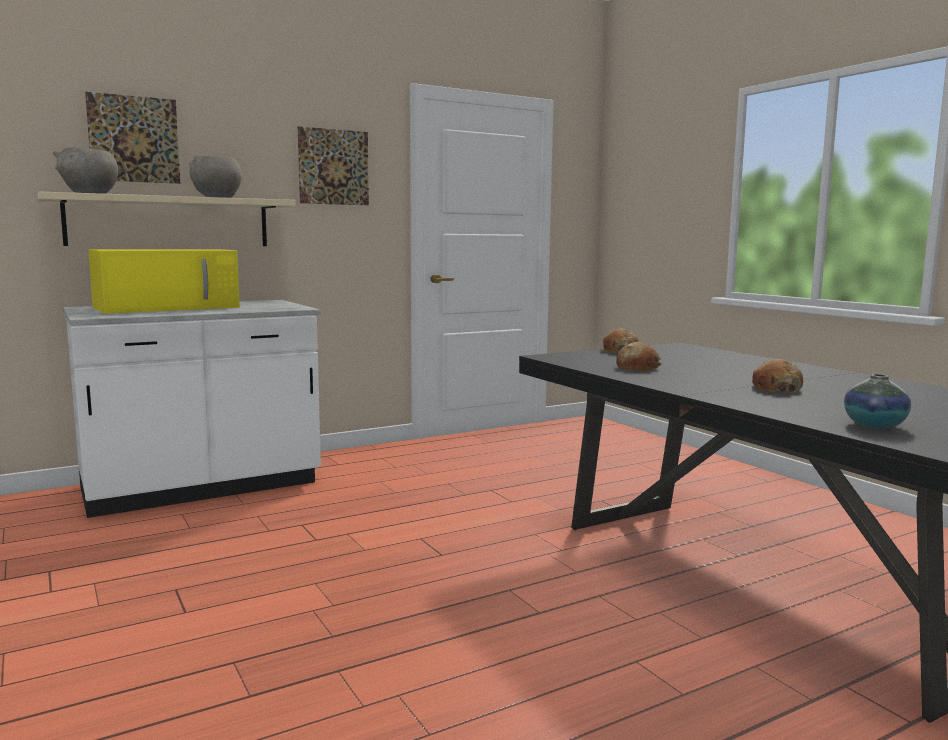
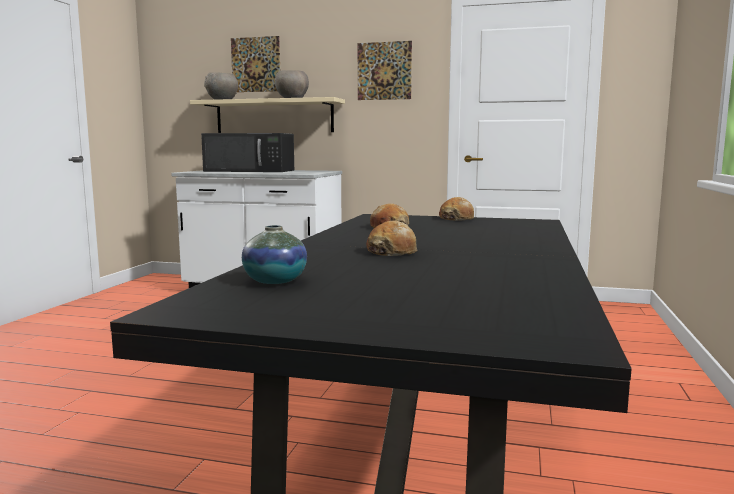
camera: 45 degrees right, 0 degrees up
yellow microwave [88,249,240,314] -> black microwave [201,133,294,172]

